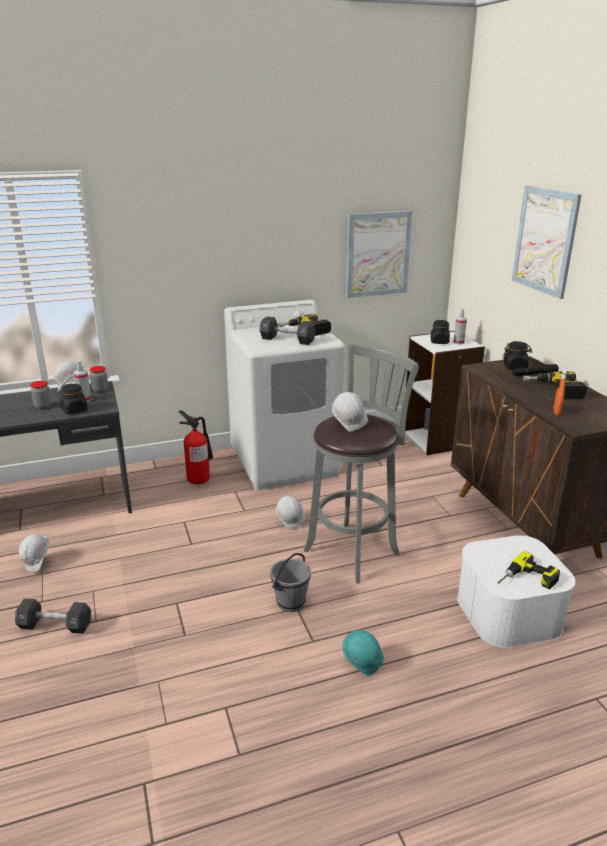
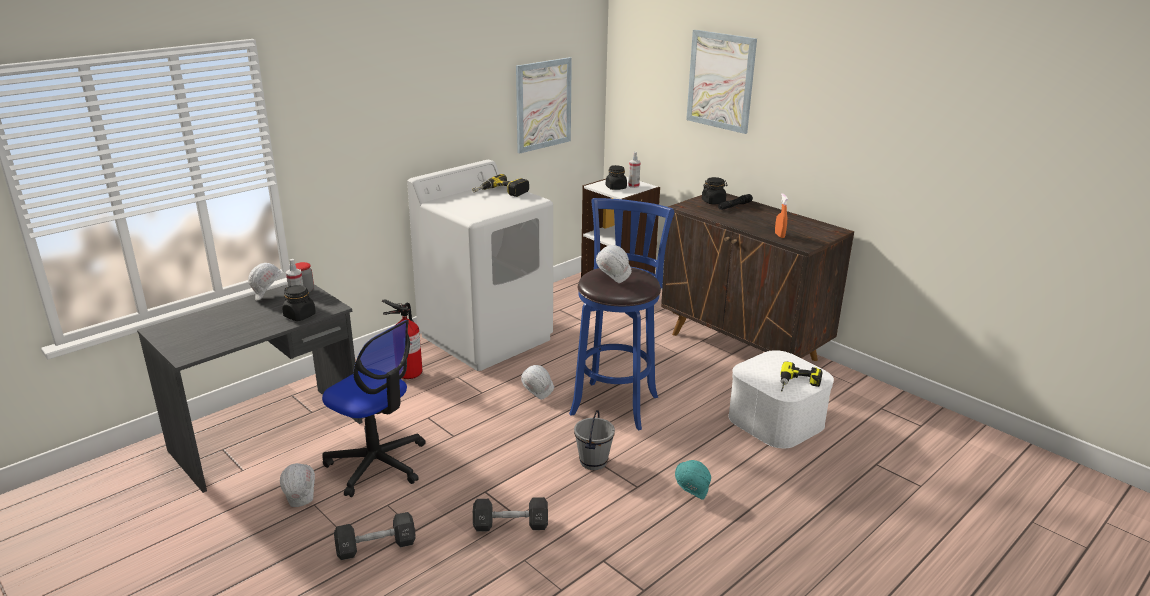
camera: 25 degrees left, 0 degrees up
jar [30,381,52,409] -> none
black dumbbell [259,316,316,345] -> black dumbbell moved to [473,497,548,532]
grey stool [304,343,419,584] -> blue stool [569,198,674,430]
power drill [523,371,587,399] -> none
none -> office chair [322,320,426,497]

